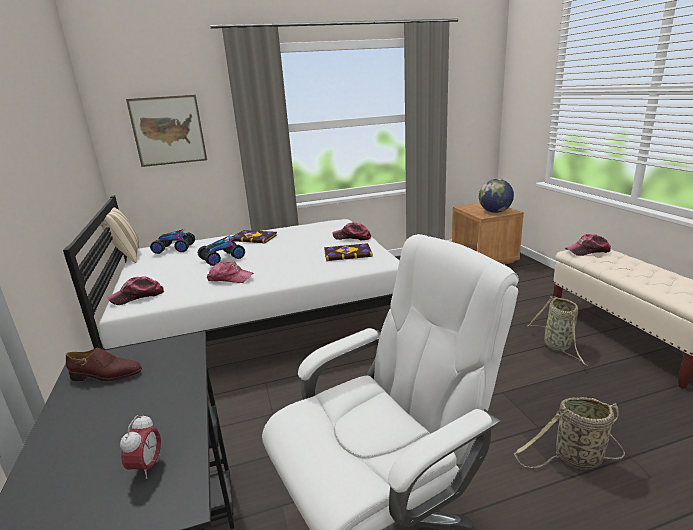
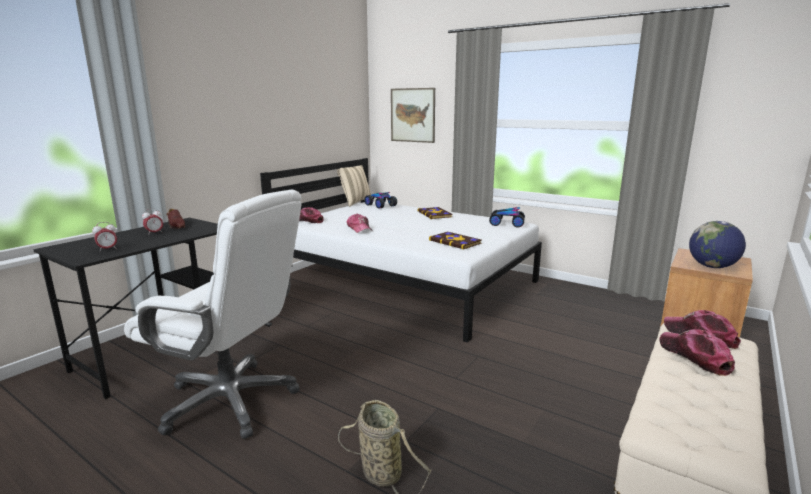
camera: 50 degrees right, 5 degrees down
toy car [198,236,245,266] -> toy car moved to [489,207,525,228]
cap [333,222,371,240] -> cap moved to [660,329,735,376]
basket [528,296,588,366] -> none
none -> alarm clock [142,208,163,235]

